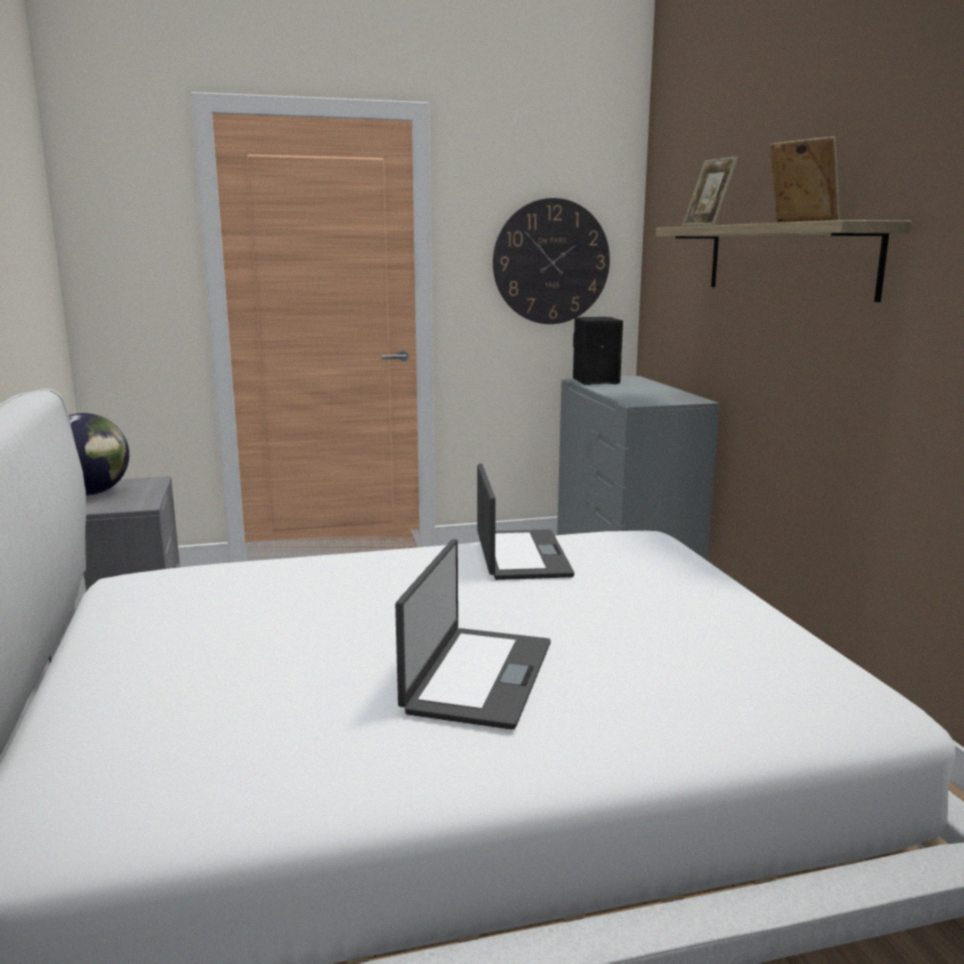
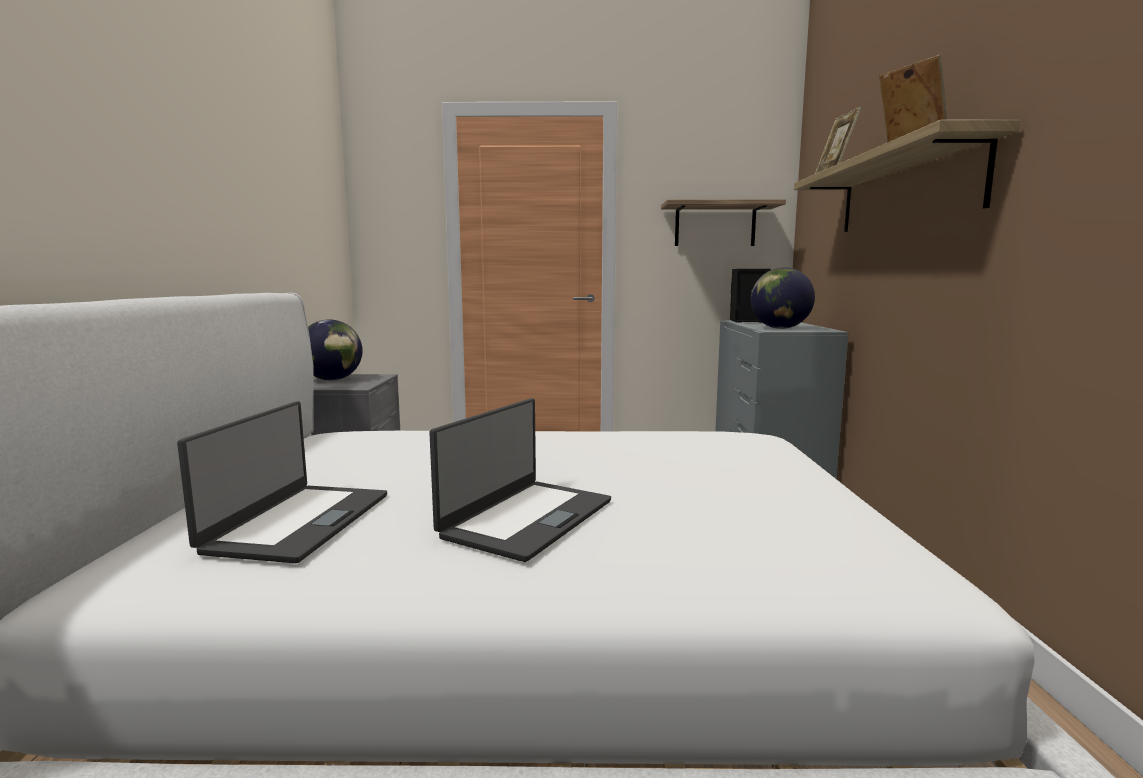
camera: 15 degrees right, 5 degrees down
laptop [477,463,575,580] -> laptop moved to [177,401,387,563]
wall clock [493,198,610,324] -> shelf [661,199,786,246]
none -> globe [751,267,815,329]

